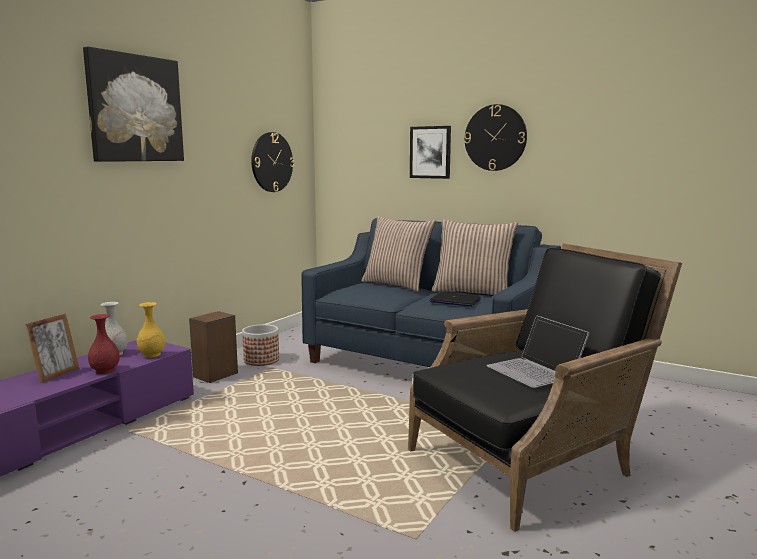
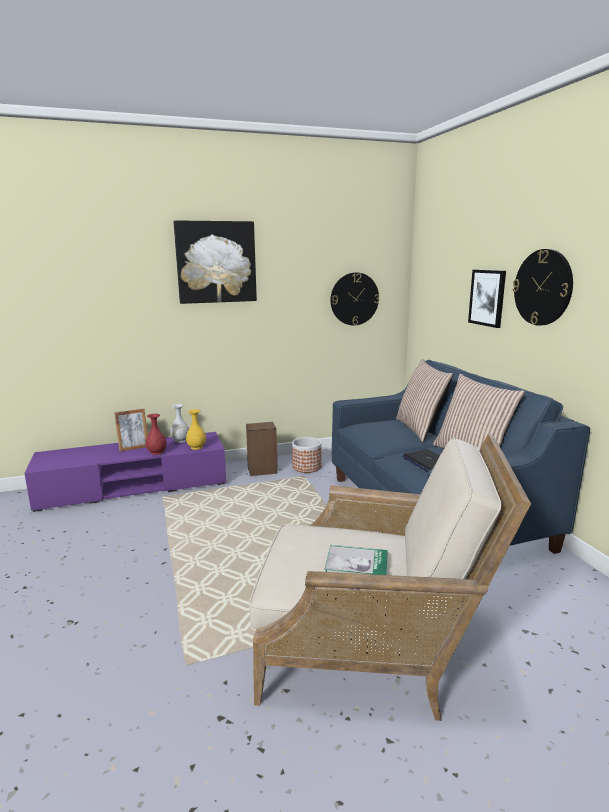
camera: 40 degrees right, 5 degrees up
black armchair [408,243,682,532] -> beige armchair [249,433,531,721]
laptop [487,315,590,388] -> book [325,545,388,575]

